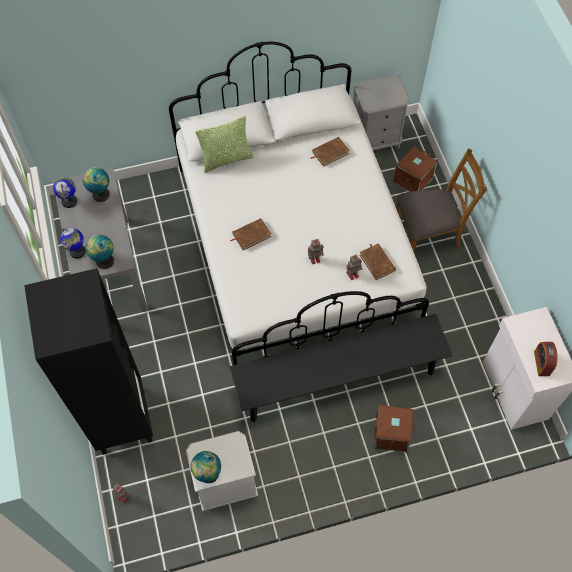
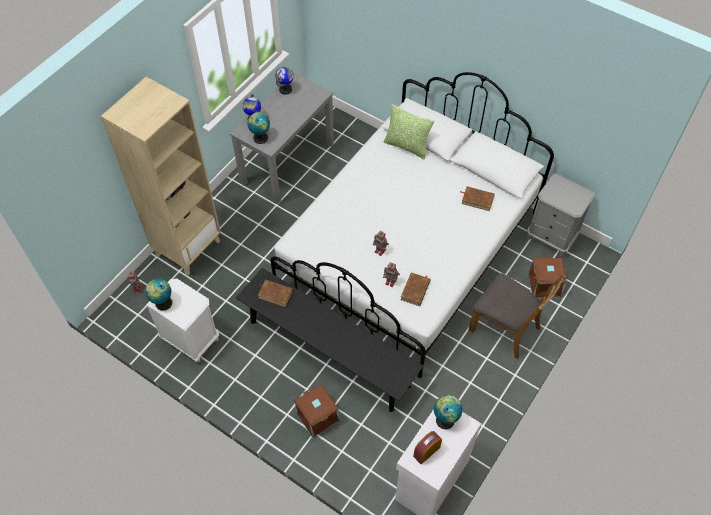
camera: 50 degrees right, 5 degrees down
black bookcase [24,268,153,455] -> beige bookcase [101,77,221,276]
globe [83,167,110,202] -> globe moved to [434,395,463,430]
brown book [230,218,271,250] -> brown book moved to [257,280,293,307]

